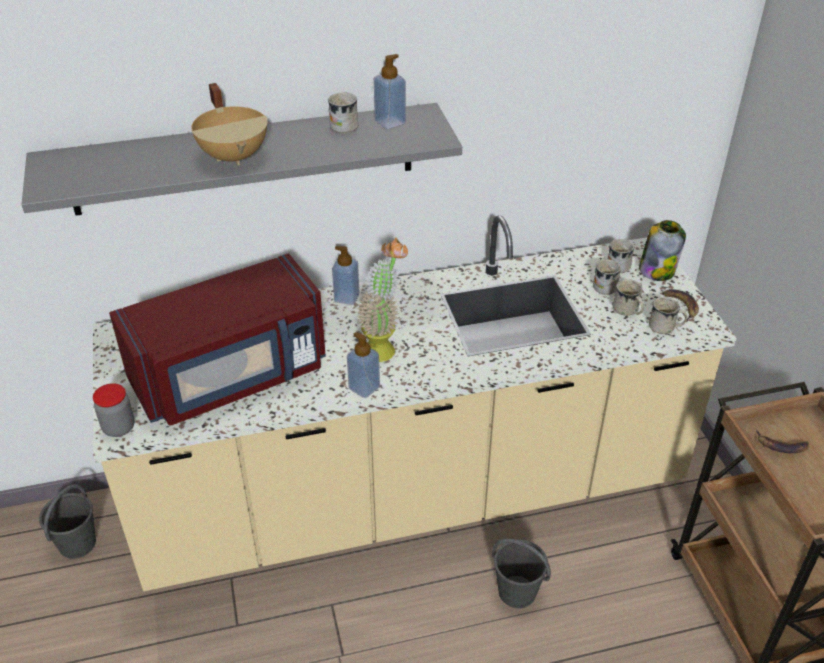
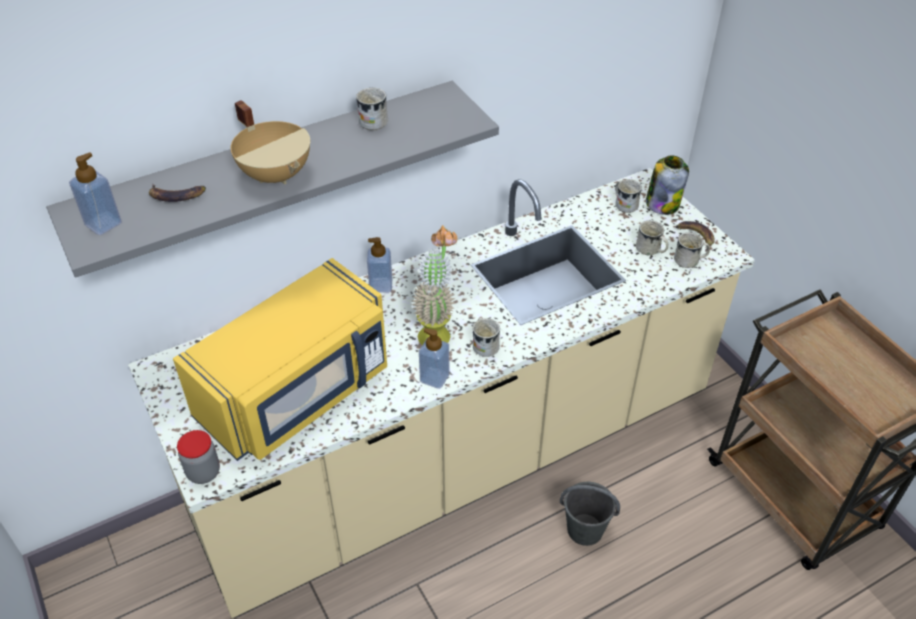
camera: 15 degrees left, 5 degrees up
grey bucket [39,484,96,559] -> none
red microwave [109,253,326,425] -> yellow microwave [173,258,387,461]
soap dispenser [374,54,406,129] -> soap dispenser moved to [69,152,122,235]
white mug [593,259,621,295] -> white mug moved to [473,318,500,357]
banana [756,430,809,453] -> banana moved to [149,184,206,202]

